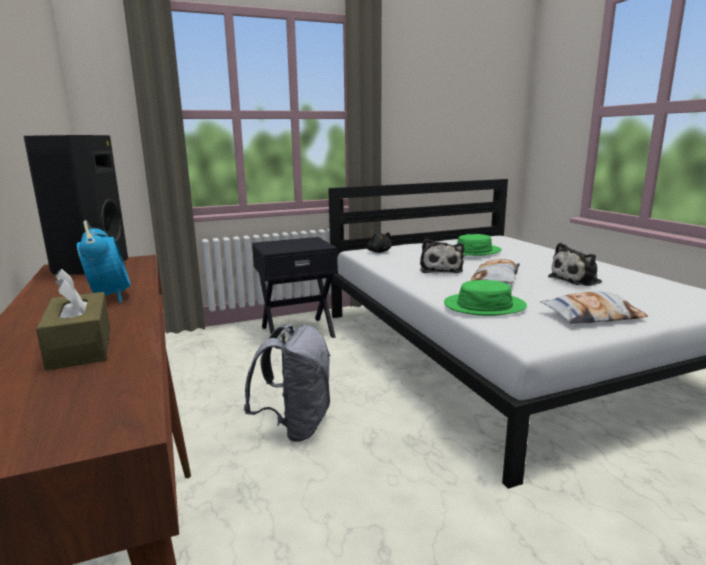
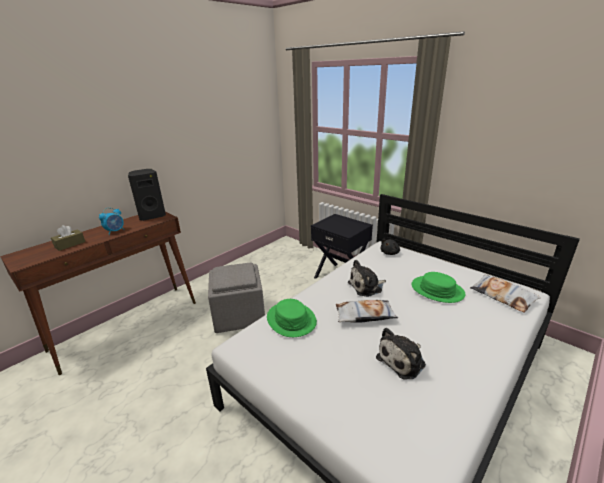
camera: 65 degrees right, 10 degrees up
grey backpack [244,325,331,442] -> grey ottoman [208,263,265,333]
pillow [541,291,648,324] -> pillow moved to [470,274,541,313]
plush toy [548,243,602,286] -> plush toy turned 75 degrees counterclockwise [376,328,426,379]

